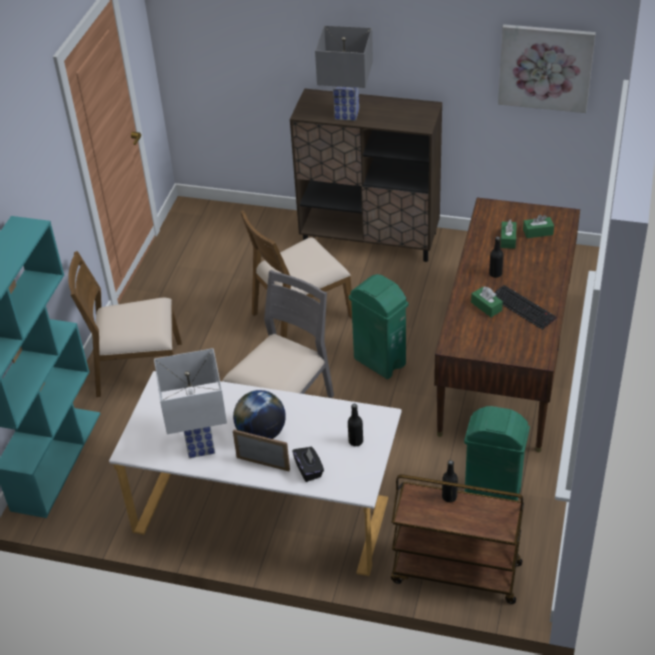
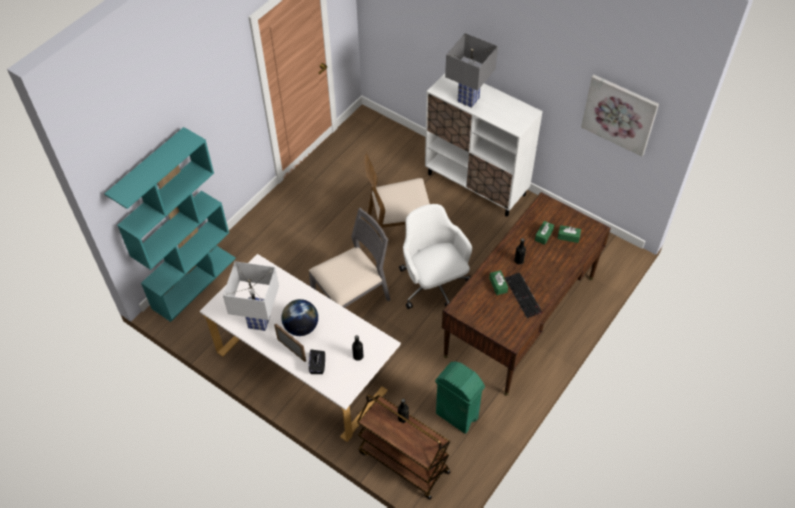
camera: 20 degrees right, 10 degrees up
brown chair [68,251,182,397] -> none
brown cabinet [290,88,442,262] -> white cabinet [425,73,543,217]
green trash can [349,274,409,379] -> white office chair [399,204,472,309]

